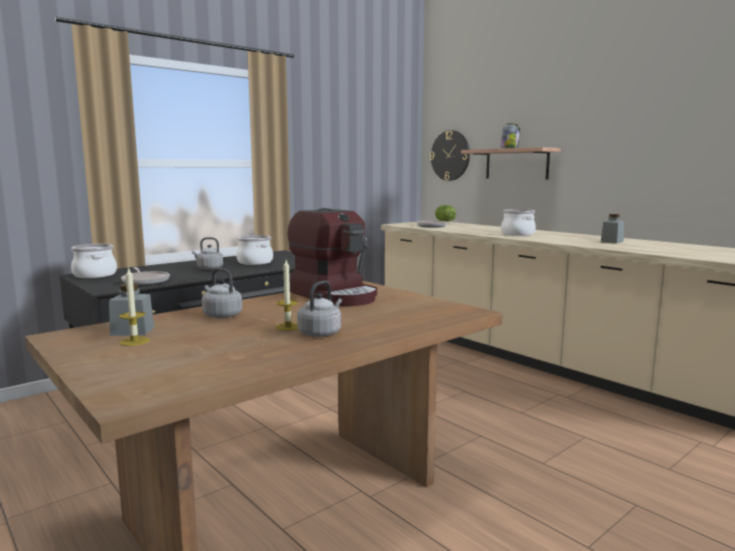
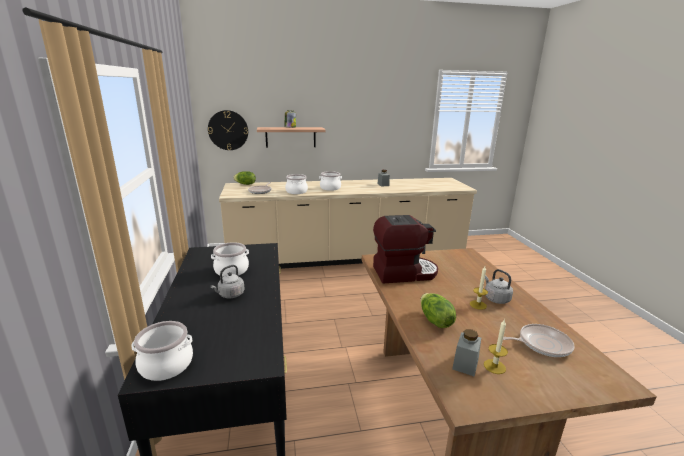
camera: 60 degrees left, 10 degrees up
frying pan [121,267,170,286] -> frying pan moved to [503,324,575,357]
grey kettle [202,268,242,318] -> lettuce [421,293,456,328]
none -> cooking pot [285,174,308,194]

